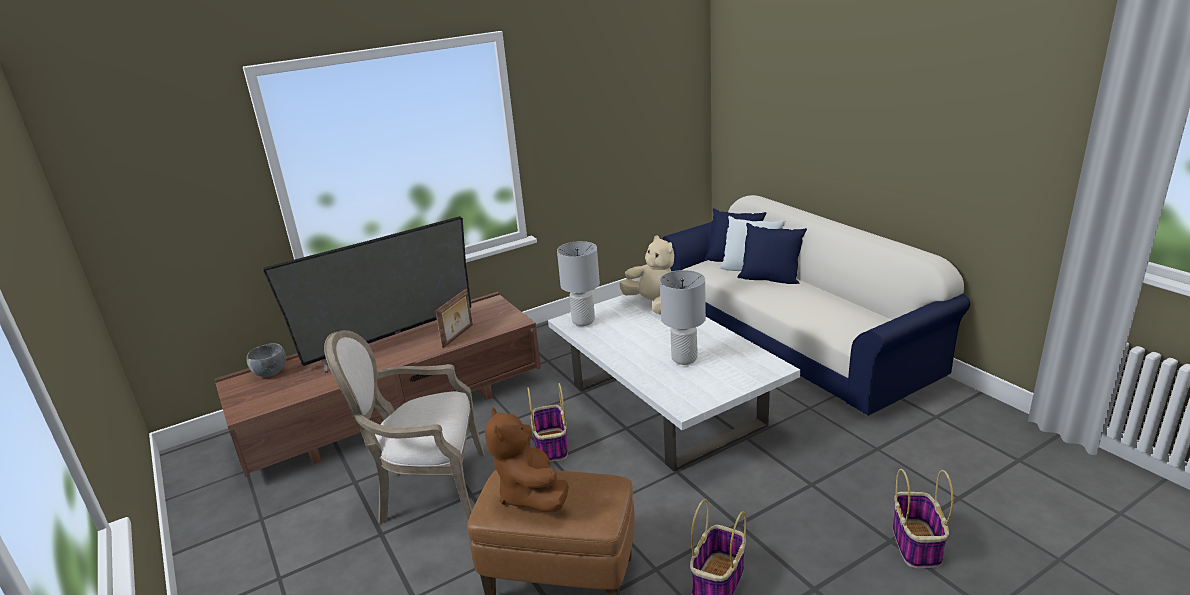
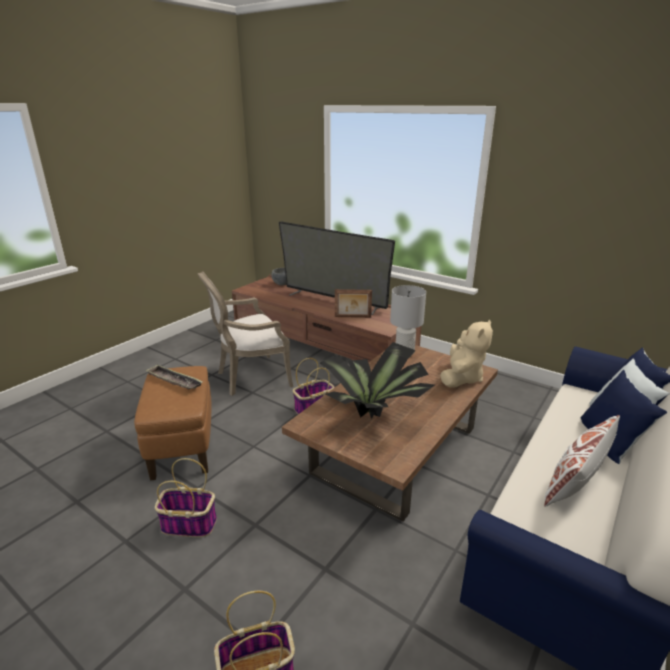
camera: 65 degrees right, 0 degrees up
armchair [324,330,484,524] -> armchair turned 90 degrees counterclockwise [197,271,293,396]
brown plush toy [485,407,569,512] -> tray [145,364,203,390]
white coffee table [548,294,800,471] -> brown coffee table [282,342,498,522]
grey table lamp [660,270,706,365] -> potted plant [320,342,434,419]
none -> white pillow [544,415,620,507]

